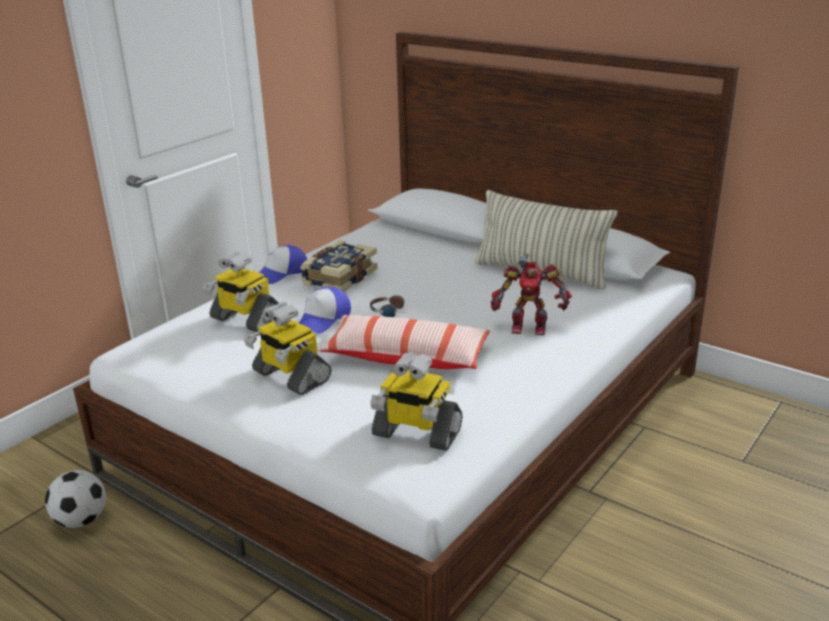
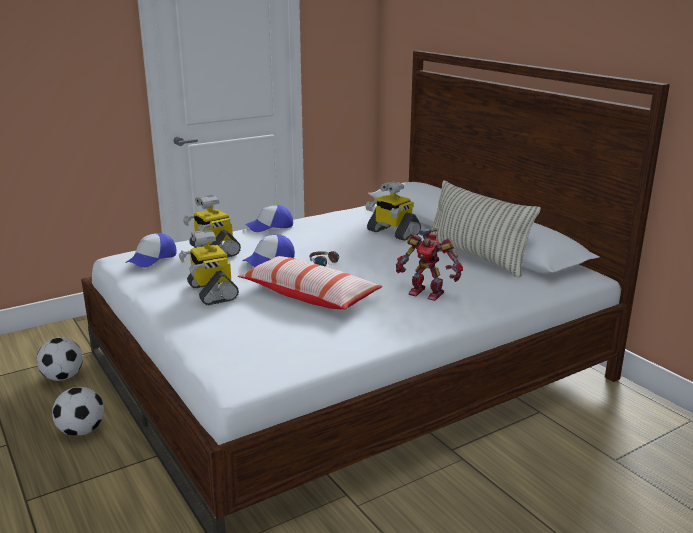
camera: 20 degrees right, 5 degrees down
book [300,240,378,292] -> none
toy robot [370,352,462,451] -> toy robot moved to [366,181,421,241]
none -> football [52,387,104,436]
none -> cap [125,233,177,268]

